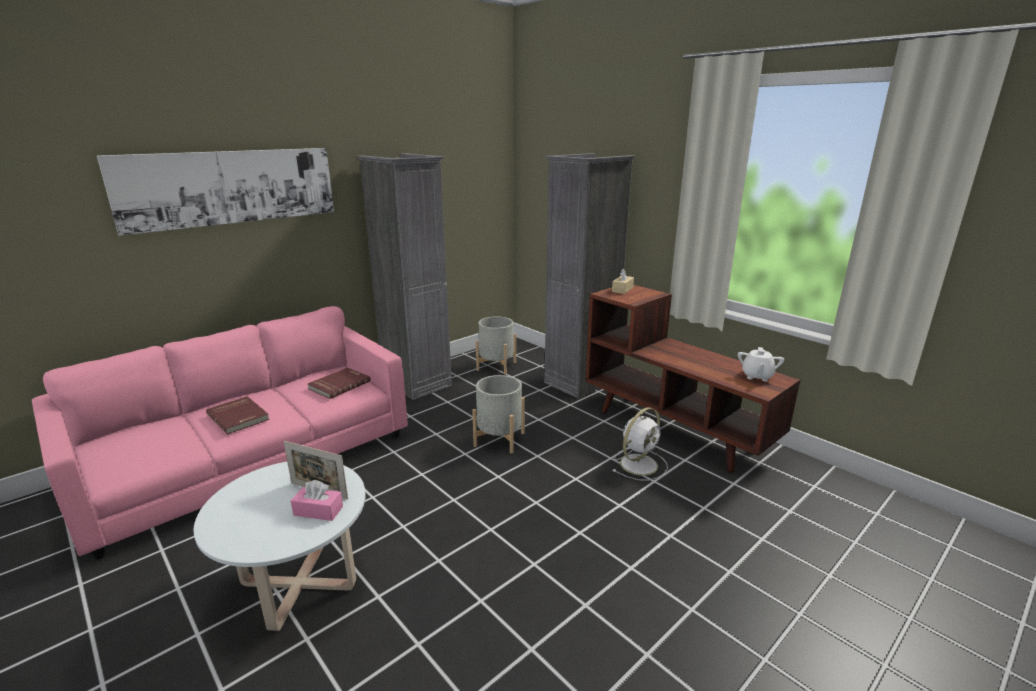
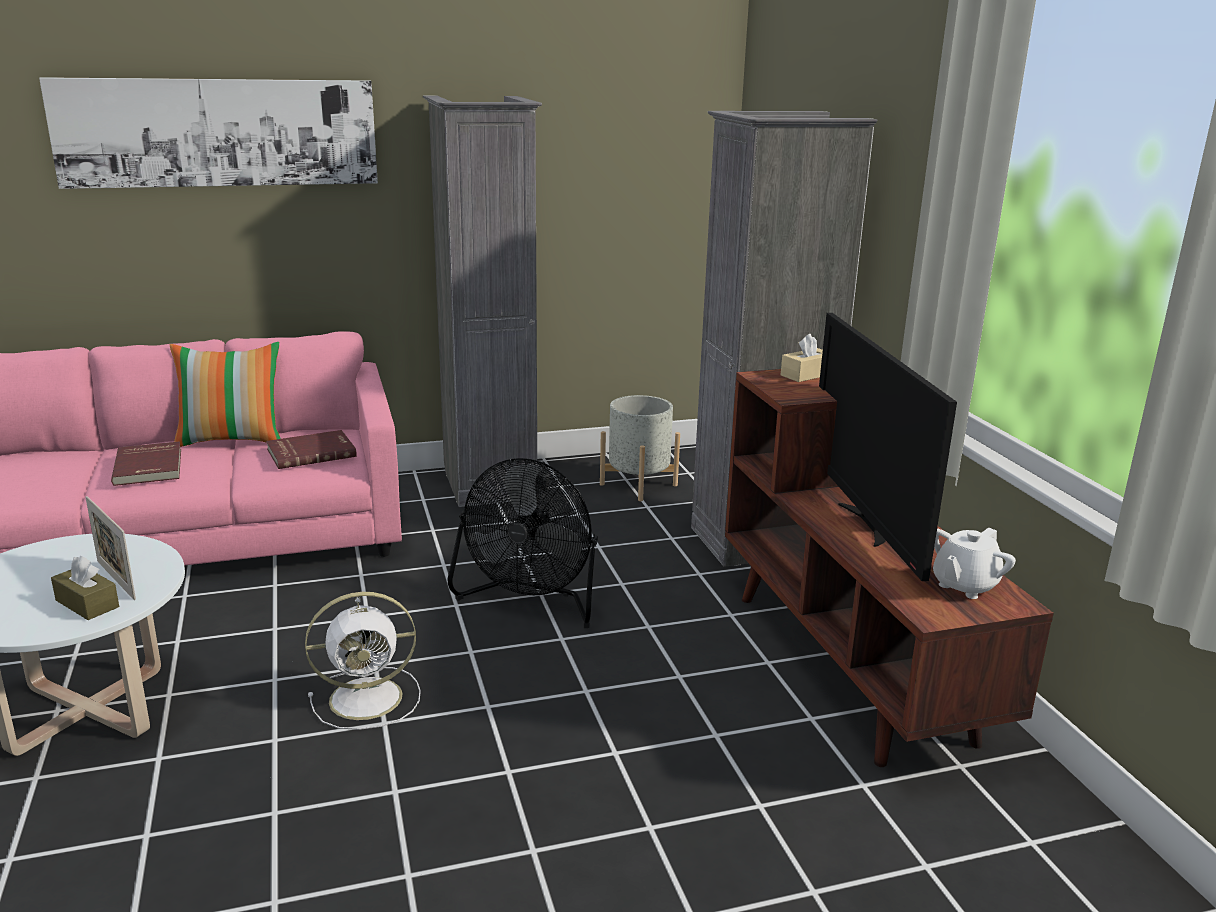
camera: 25 degrees right, 0 degrees up
pink tissue box [291,480,343,521] -> brown tissue box [51,556,119,620]
grey planter [472,375,525,453] -> black fan [448,458,598,628]
white fan [613,407,668,481] -> white fan moved to [305,592,421,730]
none -> pillow [170,342,281,447]
none -> television [819,313,957,581]

